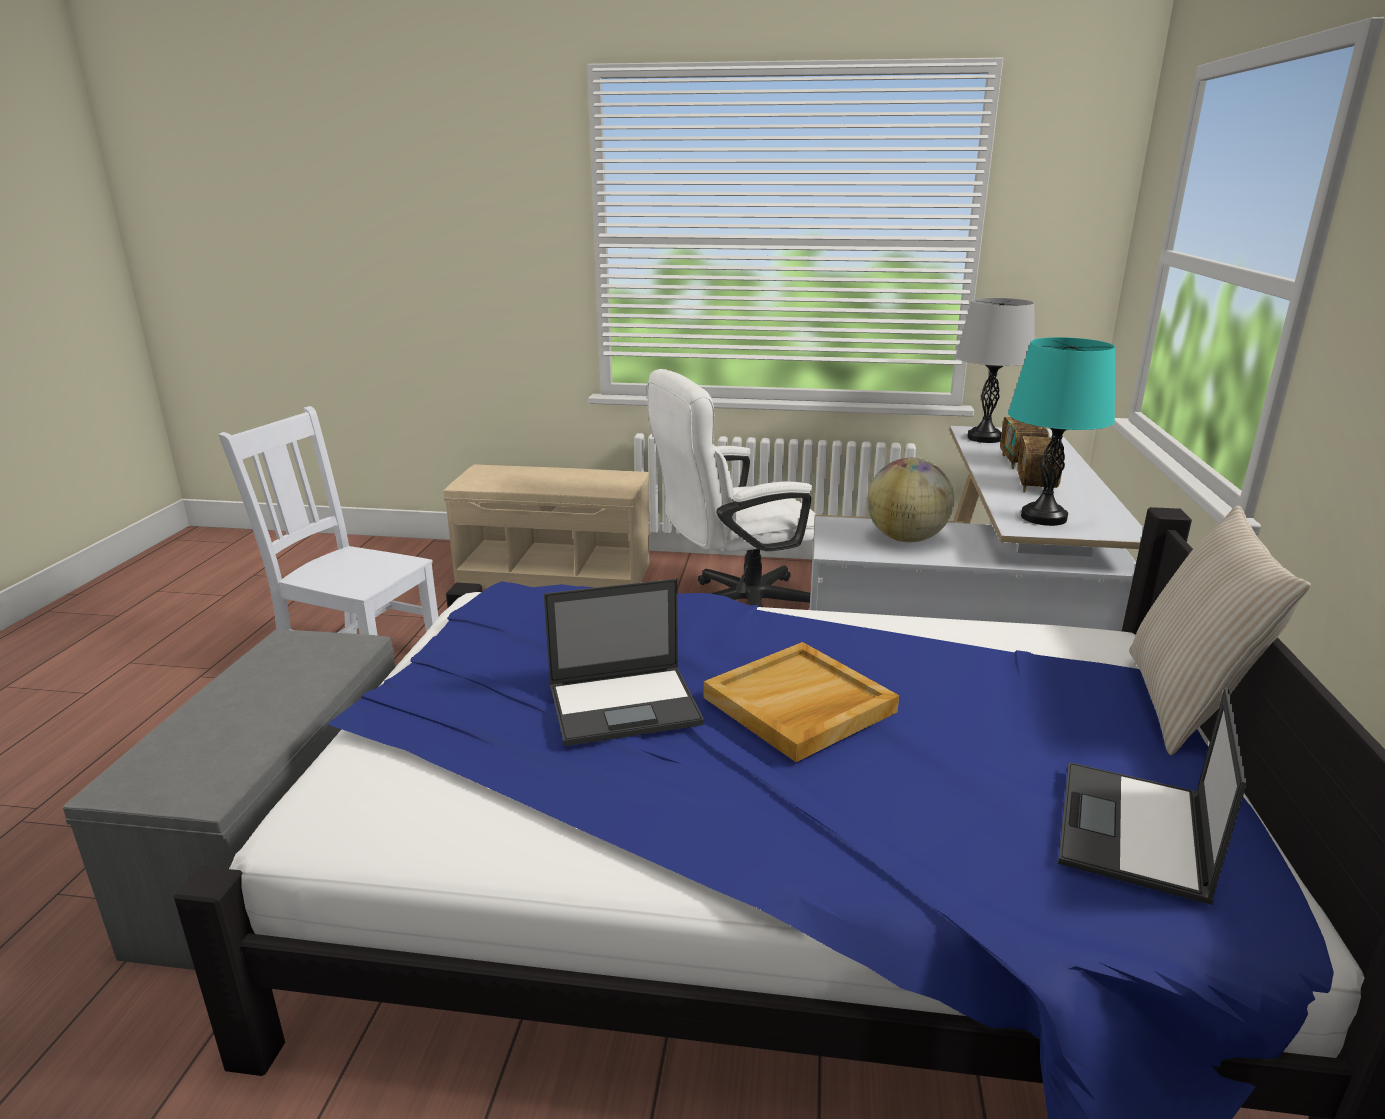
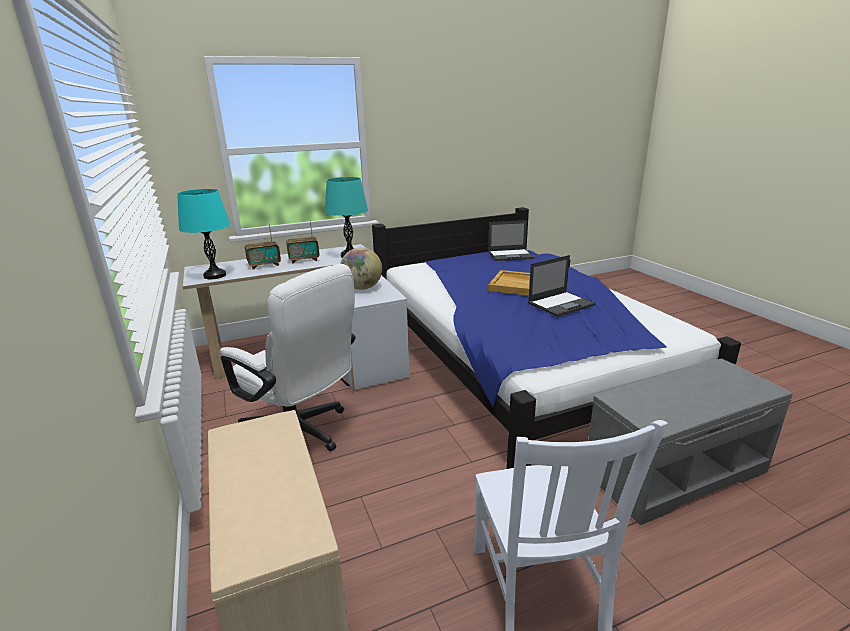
camera: 120 degrees left, 0 degrees up
laptop [544,579,704,746] -> laptop turned 105 degrees clockwise [528,255,596,317]
grey table lamp [956,298,1035,443] -> turquoise table lamp [177,189,231,279]
beige pillow [1129,505,1311,755] -> none

